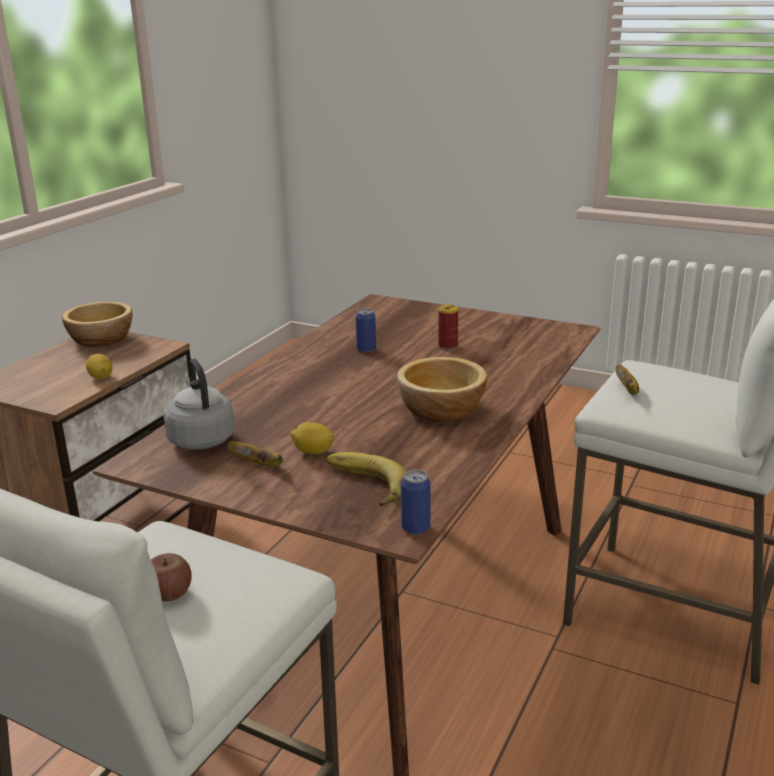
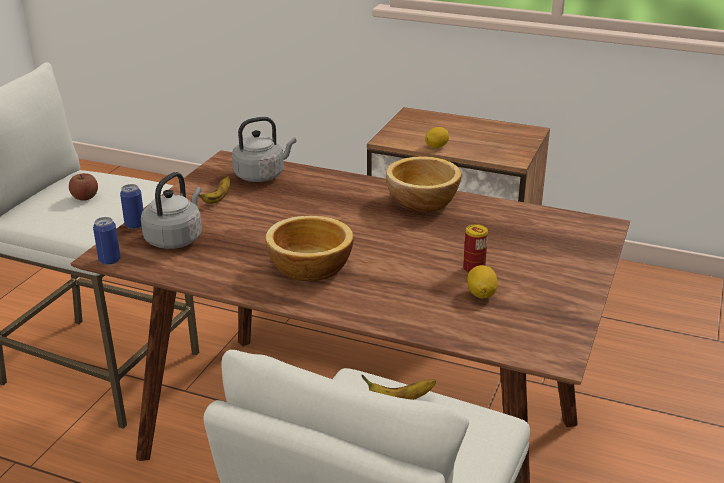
camera: 85 degrees right, 5 degrees up
bowl [62,302,132,347] -> bowl moved to [386,157,461,212]
lemon [290,422,334,454] -> lemon moved to [467,265,498,298]
banana [327,452,407,506] -> grey kettle [141,172,202,249]
can [356,308,376,352] -> can moved to [120,184,143,229]

